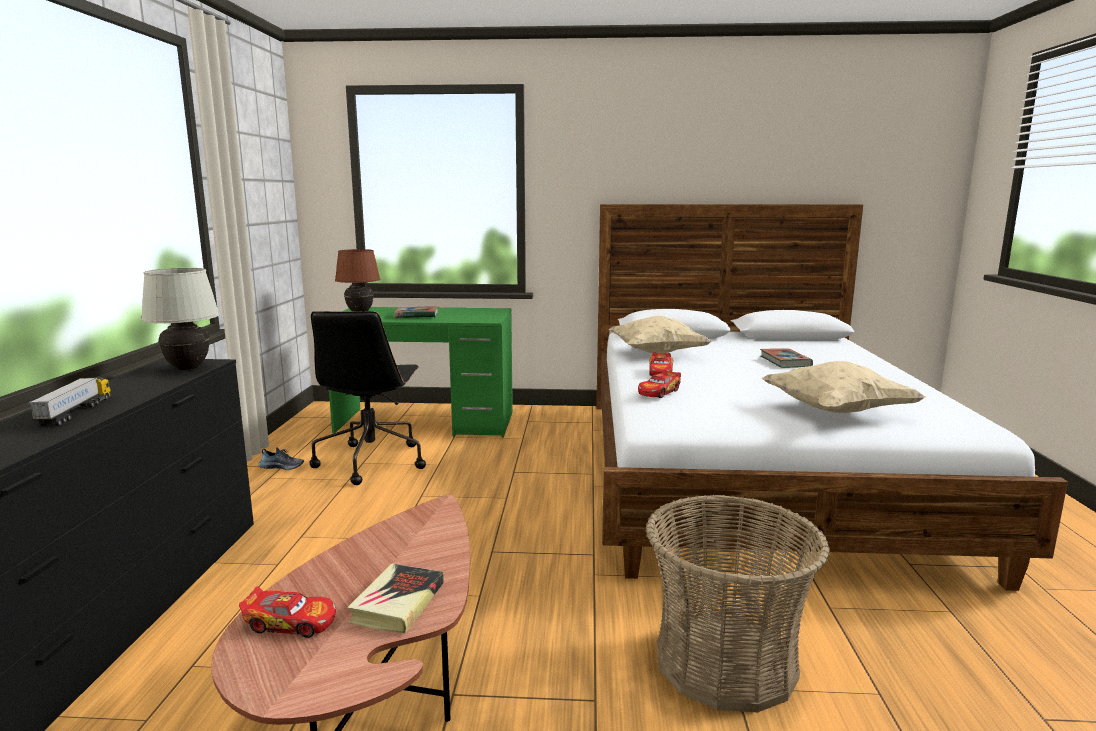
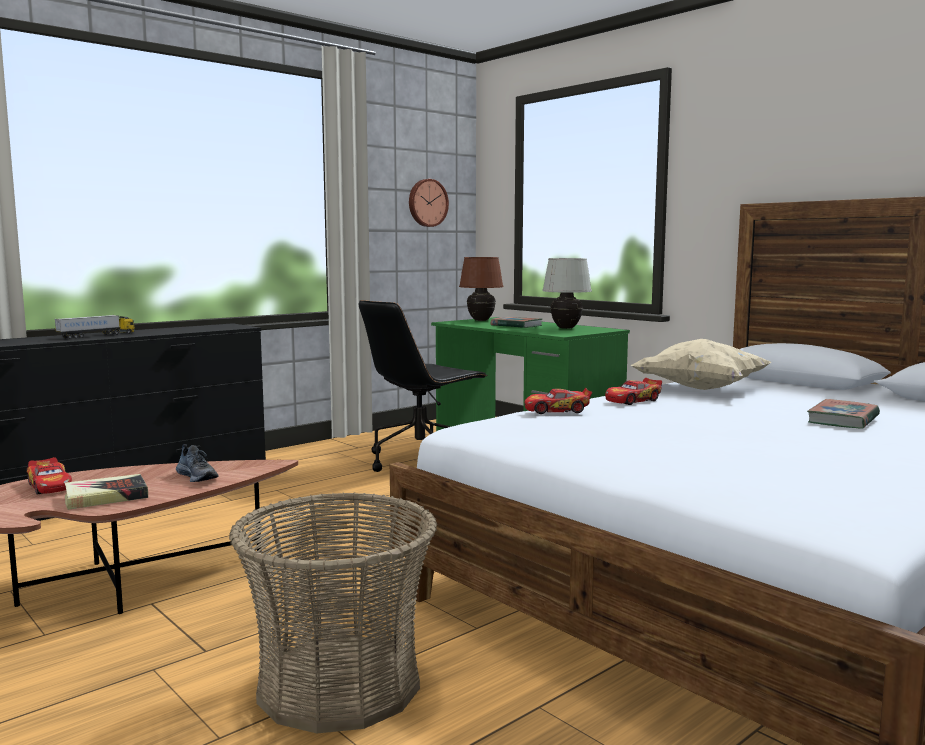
camera: 45 degrees right, 5 degrees down
white table lamp [141,268,220,370] -> white table lamp moved to [542,258,592,329]
shoe [258,447,304,470] -> shoe moved to [176,444,219,482]
beige pillow [761,361,927,413] -> none
none -> wall clock [409,179,449,227]

